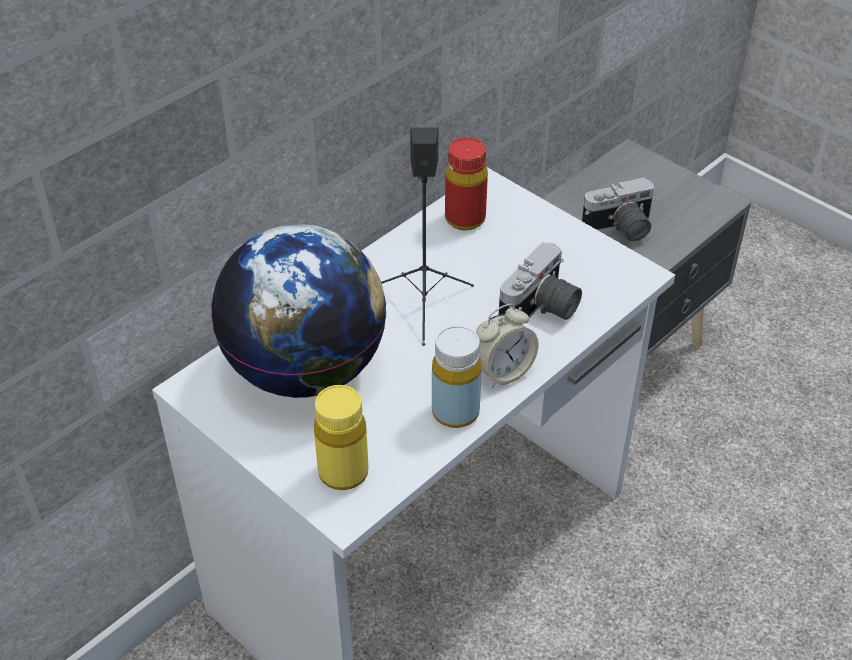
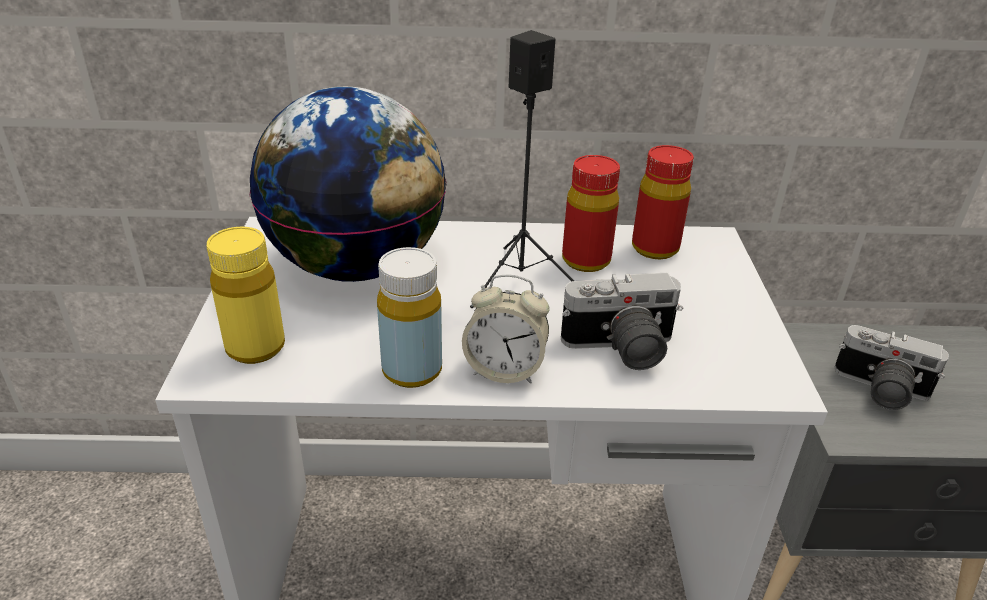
camera: 45 degrees right, 10 degrees down
none -> red bottle [562,155,620,272]

